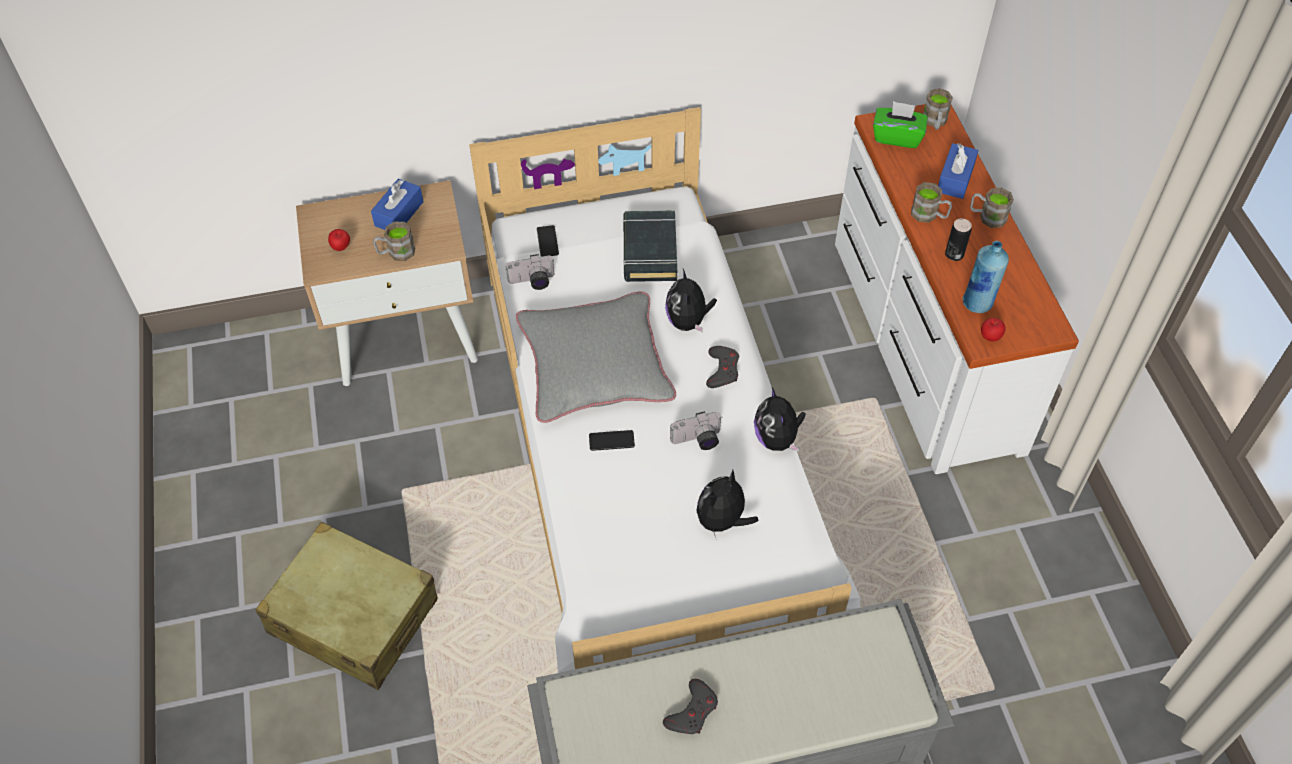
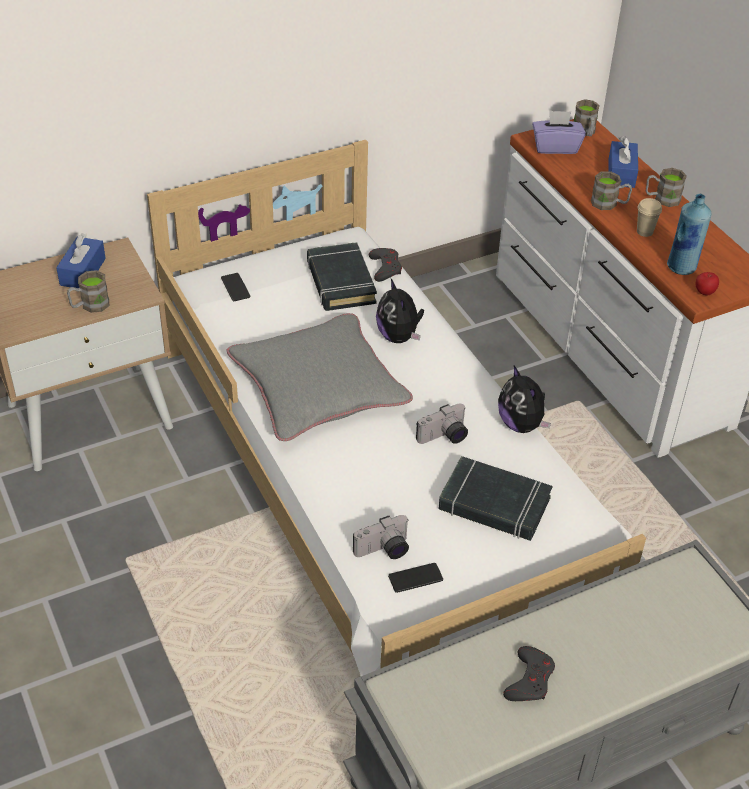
camera: 15 degrees left, 10 degrees down
beige suitcase [256,522,438,690] -> none
apple [328,229,350,251] -> none
camera [506,254,554,290] -> camera moved to [353,515,409,559]
phone [589,430,635,451] -> phone moved to [388,563,443,593]
plush toy [697,470,759,538] -> black book [439,456,552,541]
grey game controller [706,346,739,388] -> grey game controller moved to [369,248,402,282]
green tissue box [873,101,928,148] -> purple tissue box [532,110,586,154]
can [945,218,972,261] -> beige cup [637,198,662,237]

